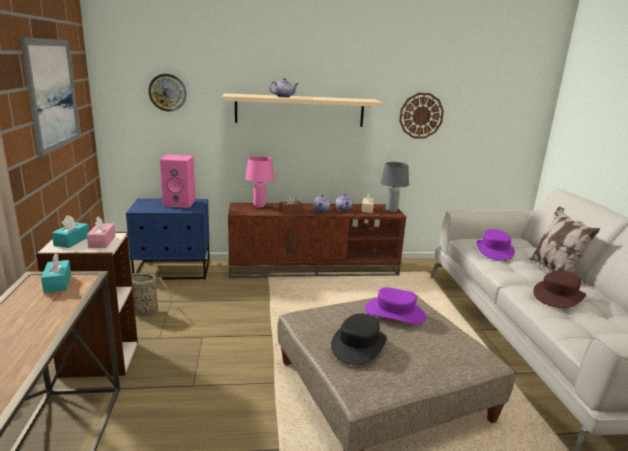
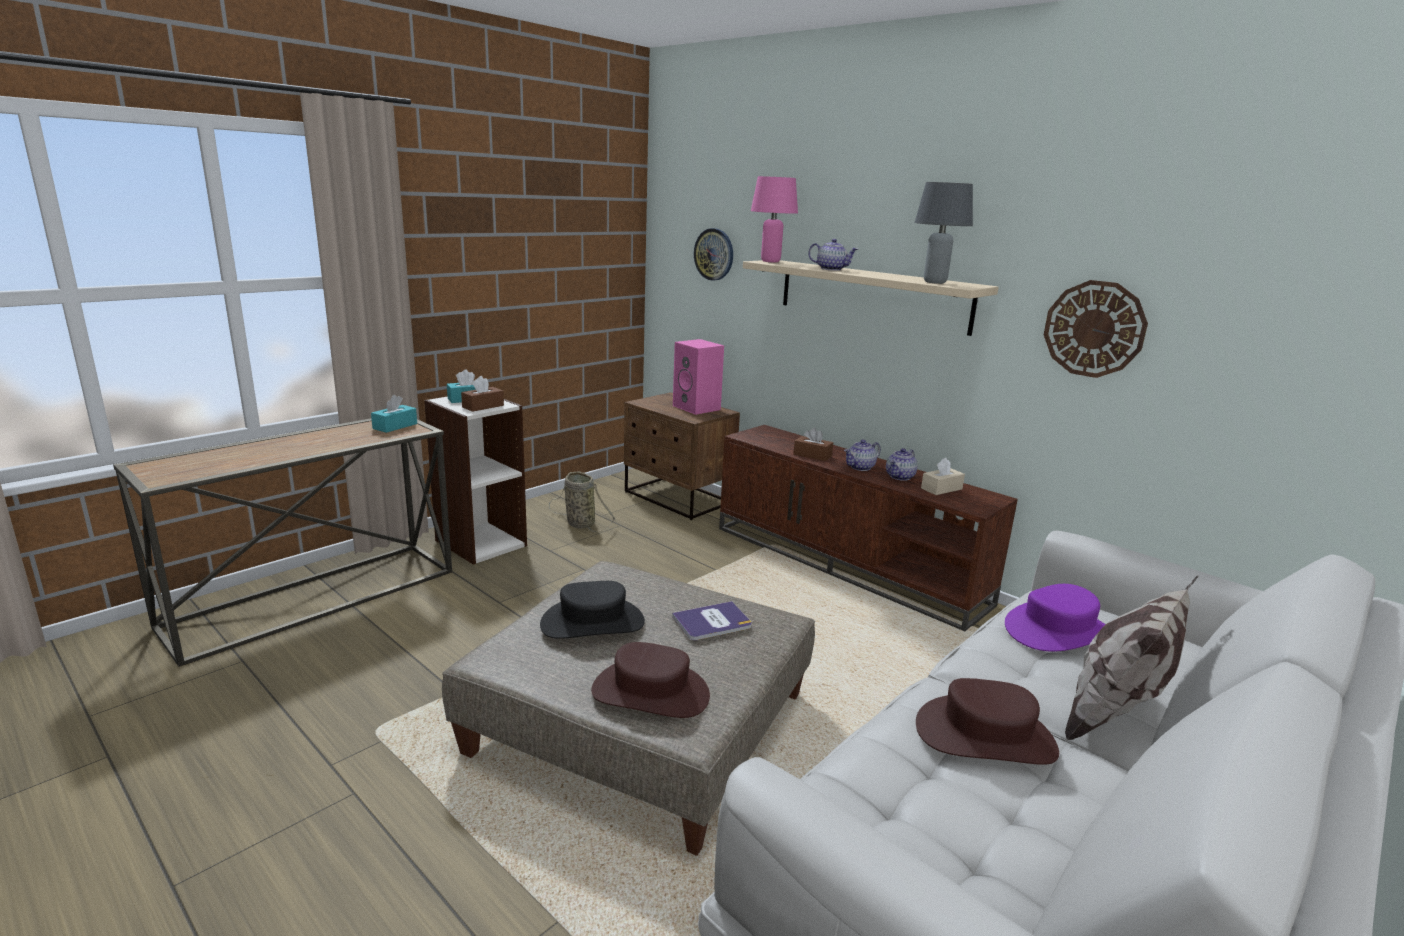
camera: 50 degrees right, 0 degrees up
picture [20,37,80,157] -> none
pink tissue box [87,216,115,248] -> brown tissue box [461,376,504,412]
blue nightstand [126,198,210,280] -> brown nightstand [624,392,740,520]
pink table lamp [245,156,274,207] -> pink table lamp moved to [751,176,798,262]
purple hat [365,287,426,325] -> book [672,601,752,640]
grey table lamp [381,162,409,212] -> grey table lamp moved to [915,182,973,284]
none -> brown hat [591,642,710,718]

